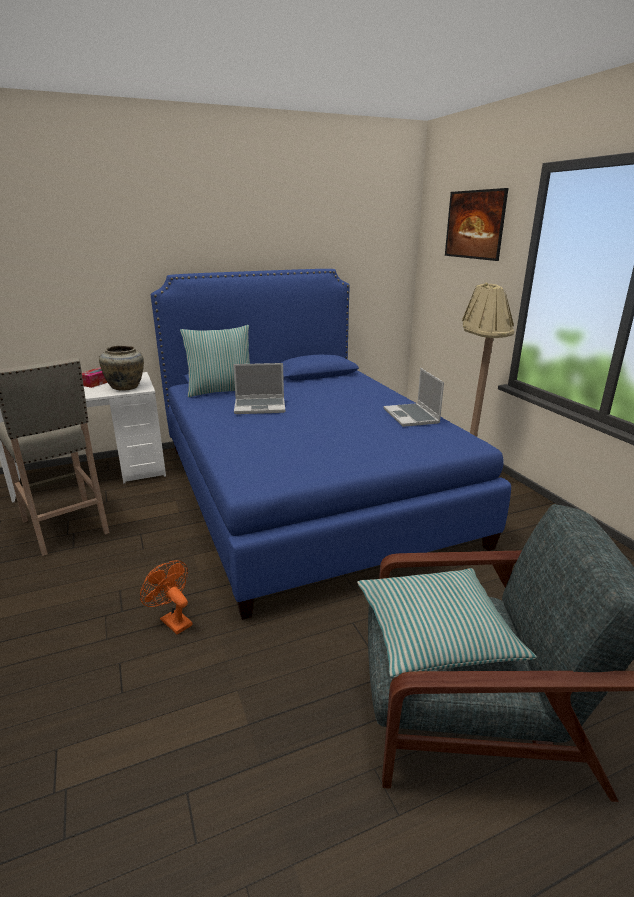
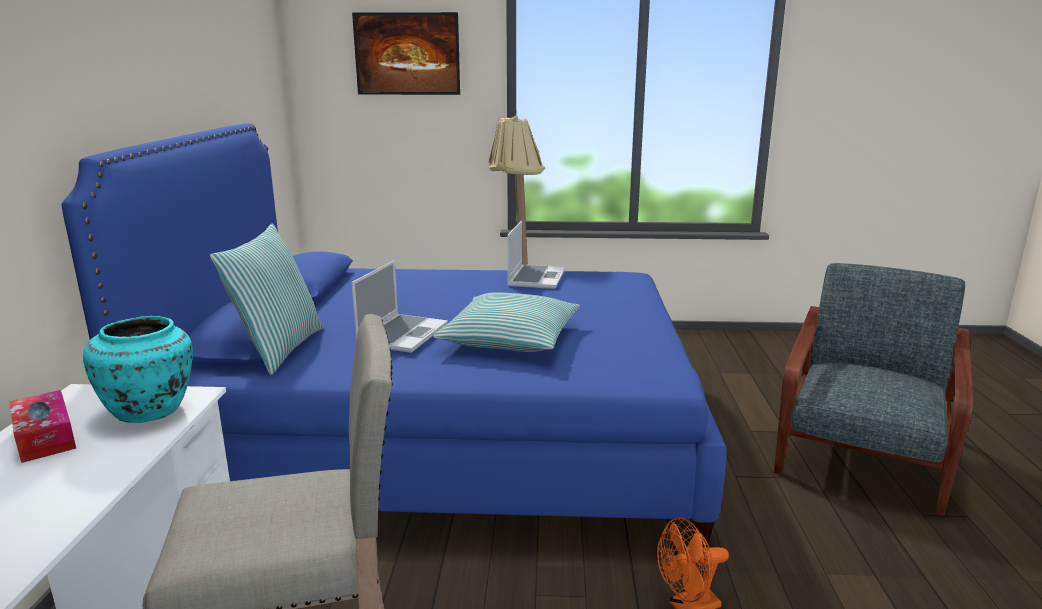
camera: 65 degrees left, 5 degrees down
beige vase [99,346,144,390] -> turquoise vase [83,316,193,423]
pillow [357,568,537,677] -> pillow moved to [433,292,580,352]
laptop [384,368,444,427] -> laptop turned 90 degrees counterclockwise [507,221,565,289]

